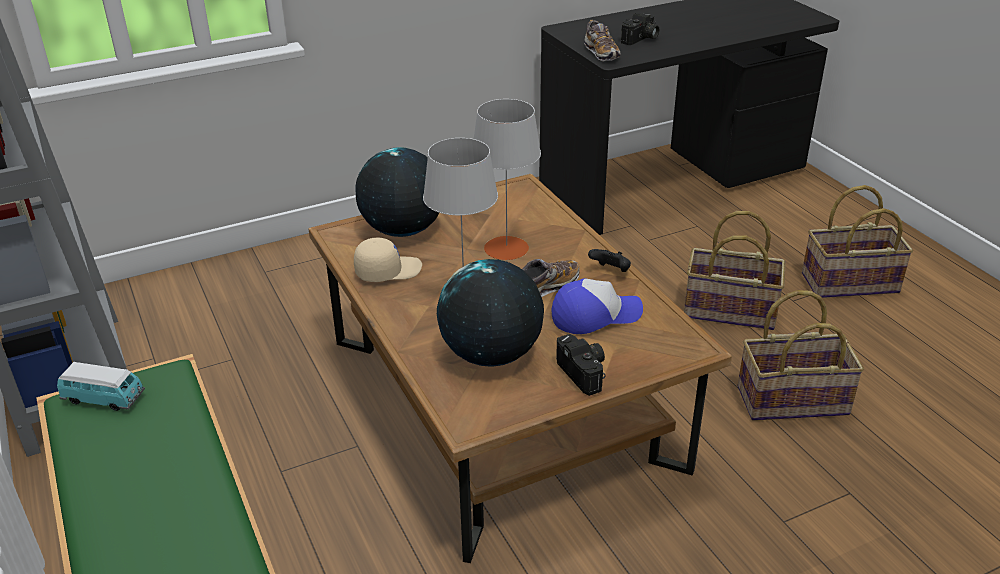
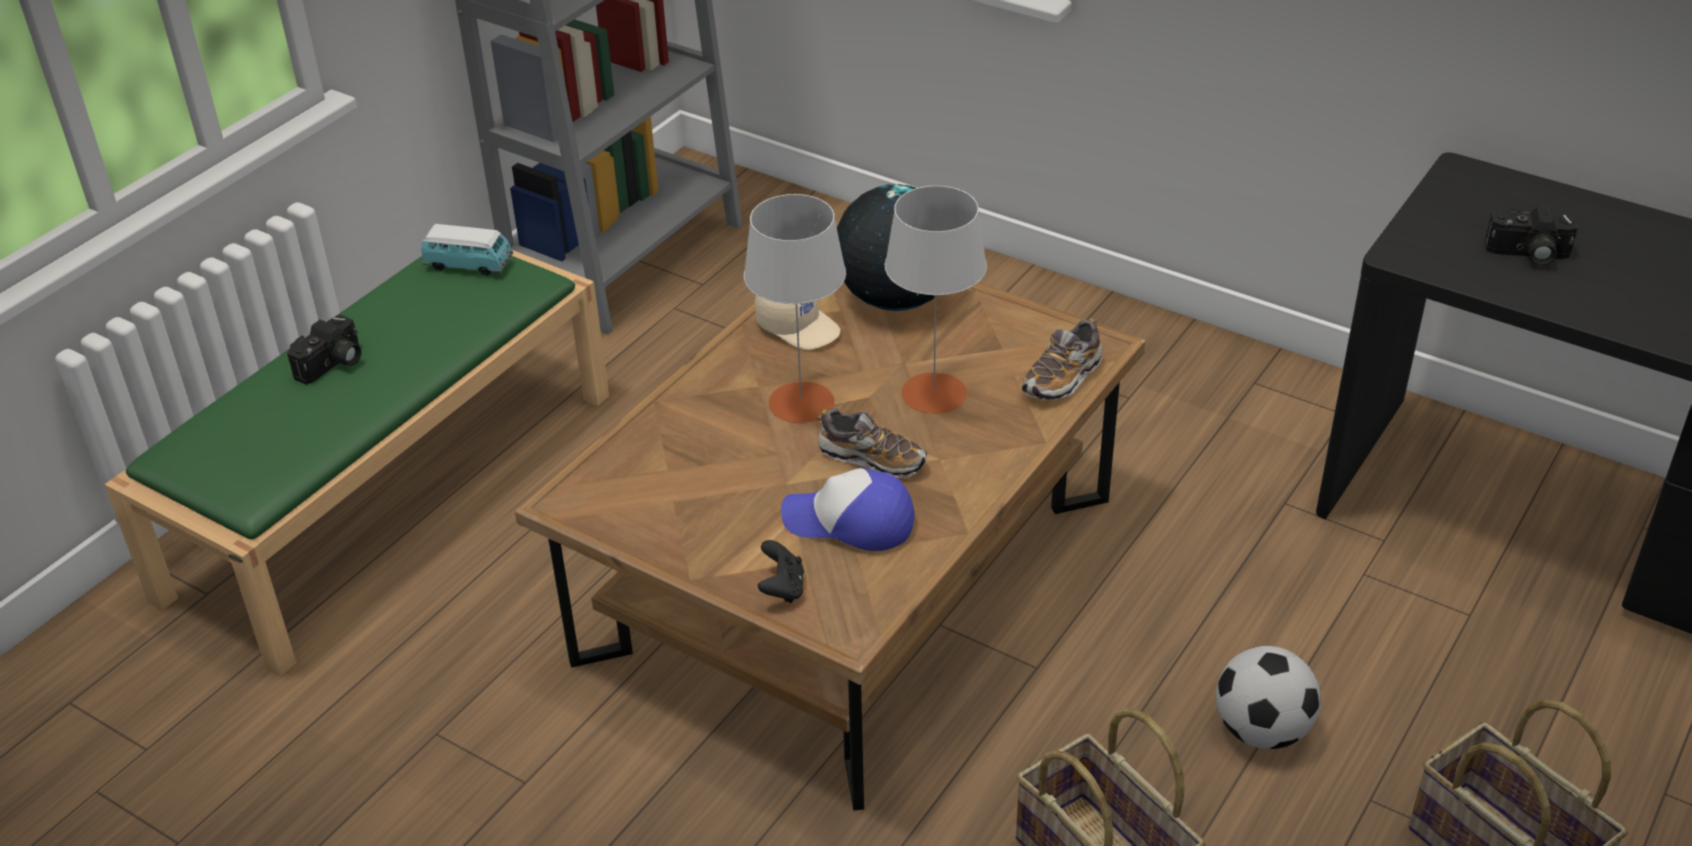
camera: 60 degrees right, 5 degrees up
toy car [57,362,145,411] -> toy car turned 60 degrees counterclockwise [421,224,513,276]
globe [437,259,544,367] -> none
cap [551,278,643,334] -> cap turned 150 degrees clockwise [781,468,915,551]
camera [556,334,605,396] -> camera moved to [287,315,361,385]
shoe [584,20,621,62] -> shoe moved to [1022,318,1102,400]
black game controller [588,249,631,272] -> black game controller moved to [758,540,804,603]
basket [684,211,786,330] -> football [1216,646,1321,749]

